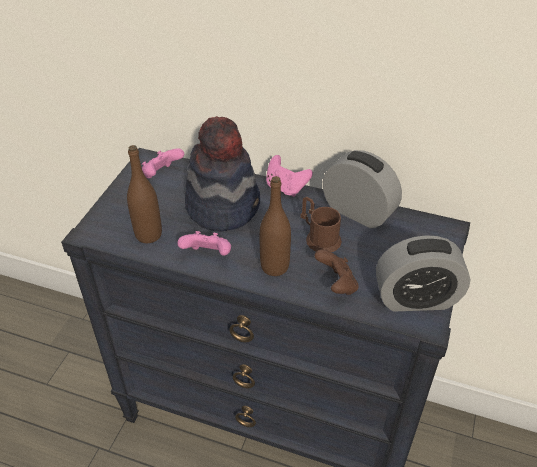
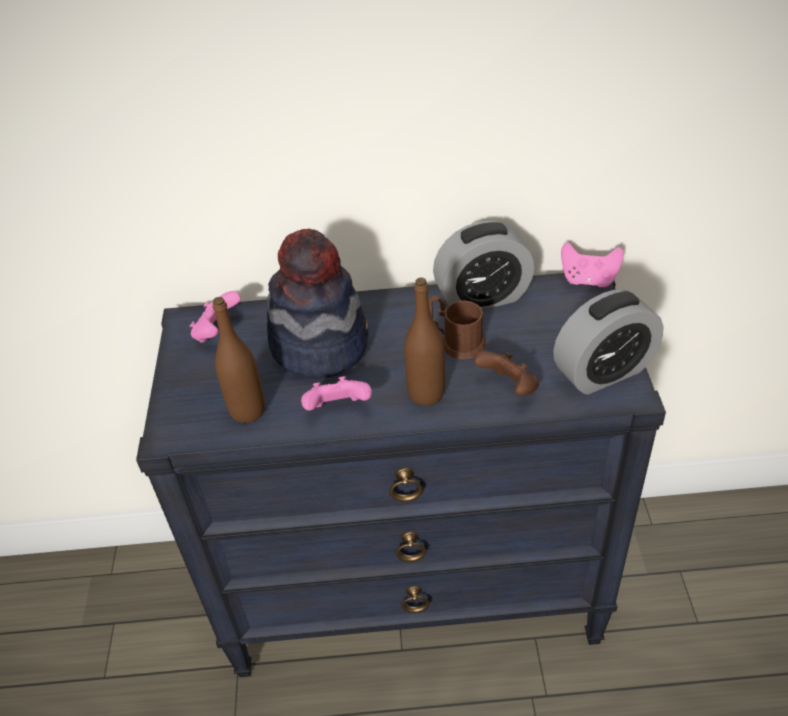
camera: 20 degrees left, 0 degrees up
pink game controller [266,155,313,197] -> pink game controller moved to [561,242,624,288]
alarm clock [323,150,402,229] -> alarm clock turned 150 degrees clockwise [433,220,534,310]

